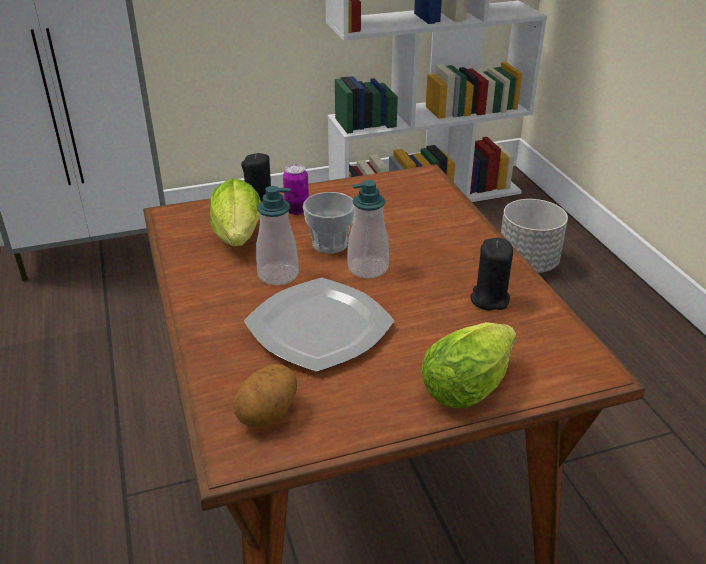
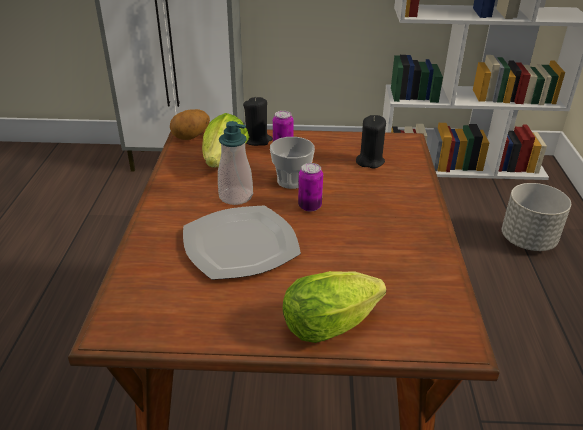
camera: 20 degrees right, 0 degrees up
potato [233,364,297,427] -> potato moved to [170,109,210,140]
soap dispenser [347,180,389,278] -> can [298,163,323,212]
black candle [470,238,513,310] -> black candle moved to [356,115,386,168]

